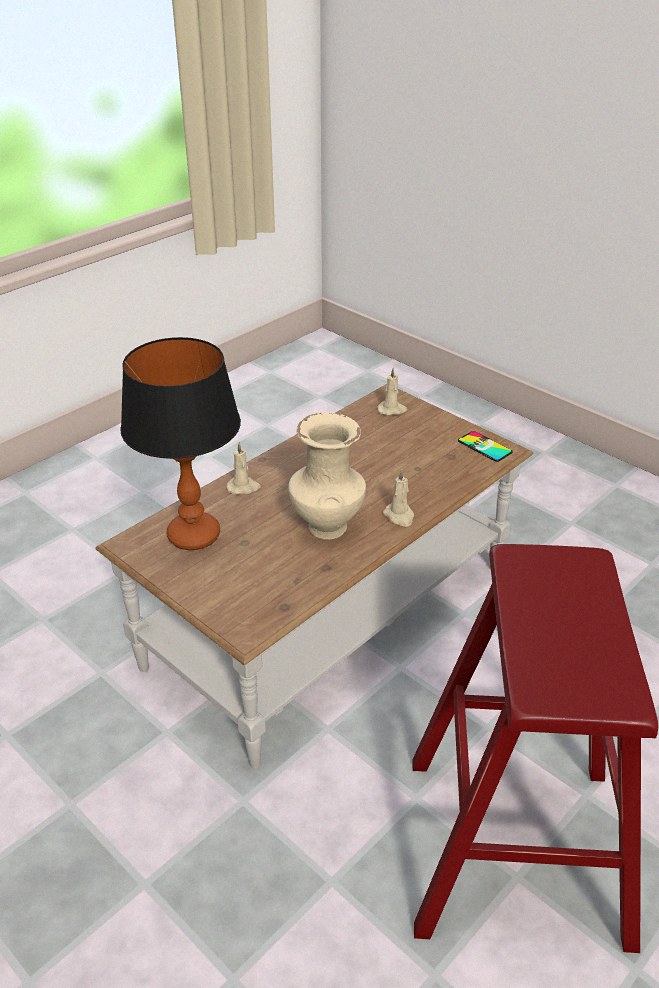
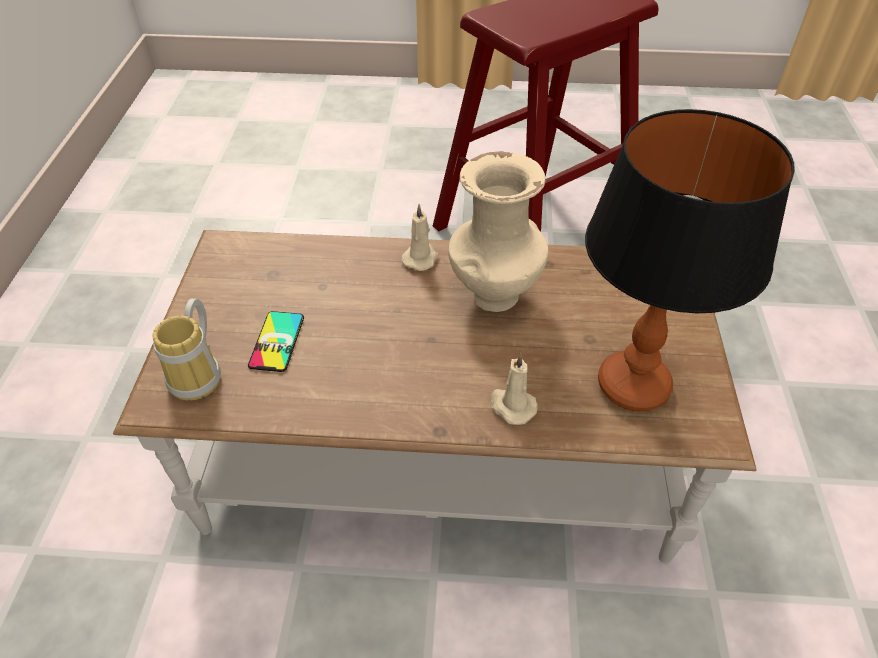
camera: 130 degrees left, 10 degrees up
beige candle [377,367,407,415] -> mug [153,298,221,401]
phone [458,431,513,462] -> phone moved to [248,311,304,372]

